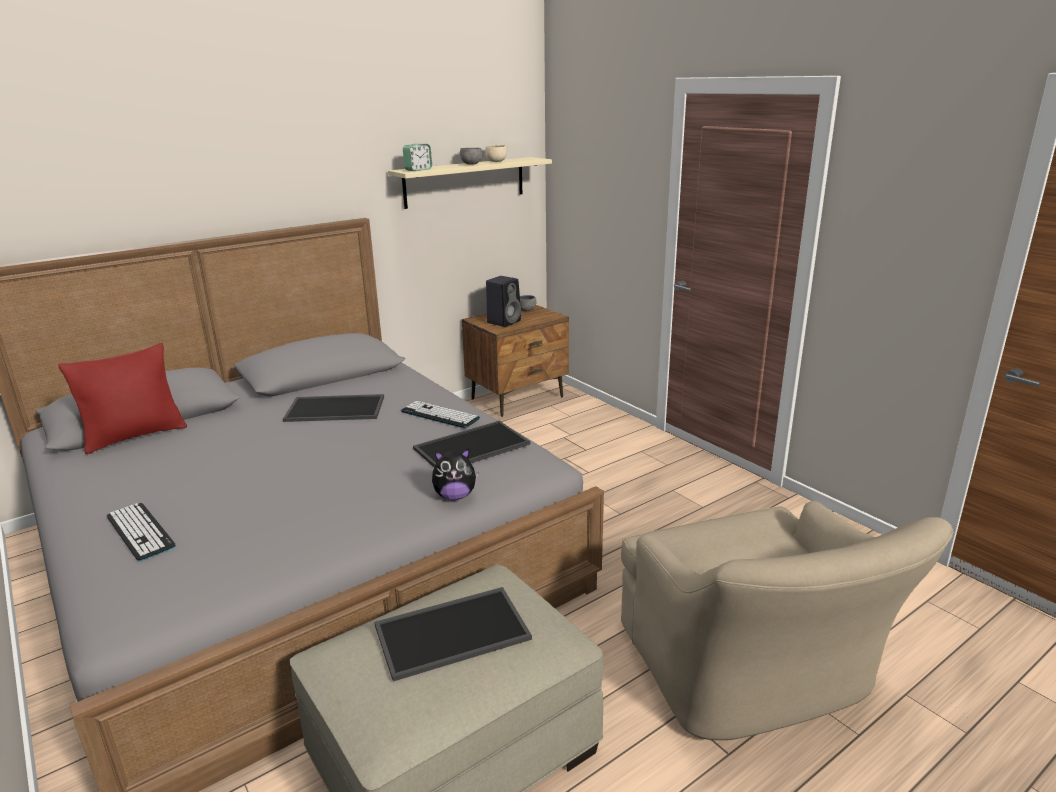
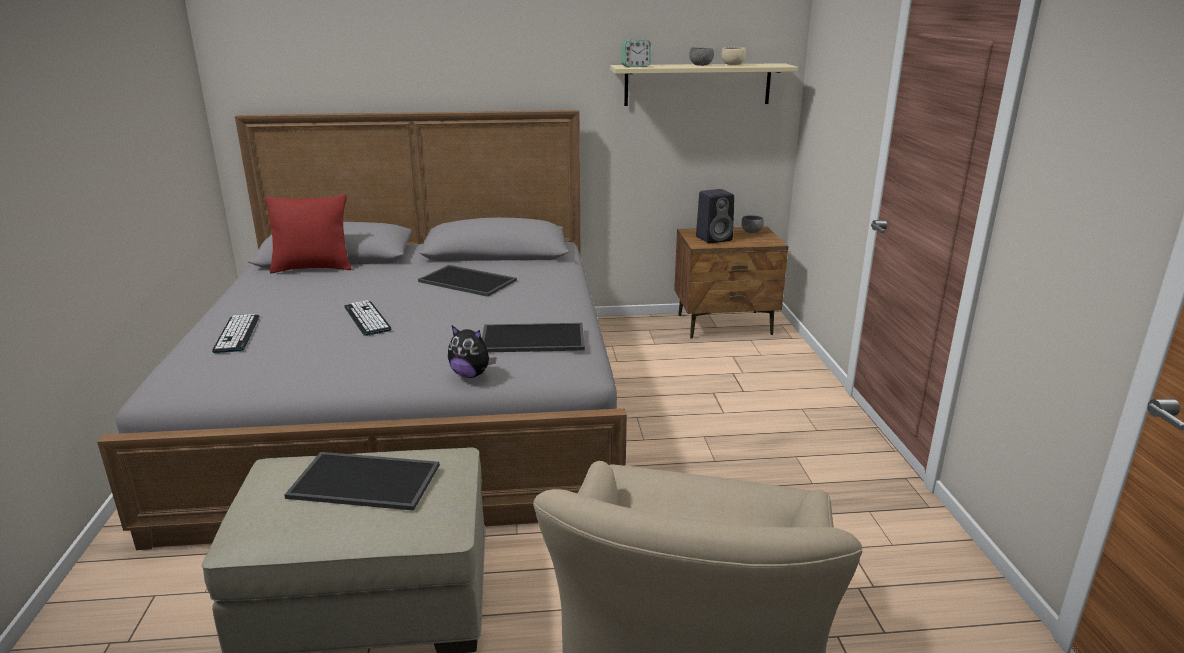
camera: 30 degrees right, 0 degrees up
keyboard [401,401,480,428] -> keyboard moved to [344,300,392,336]

